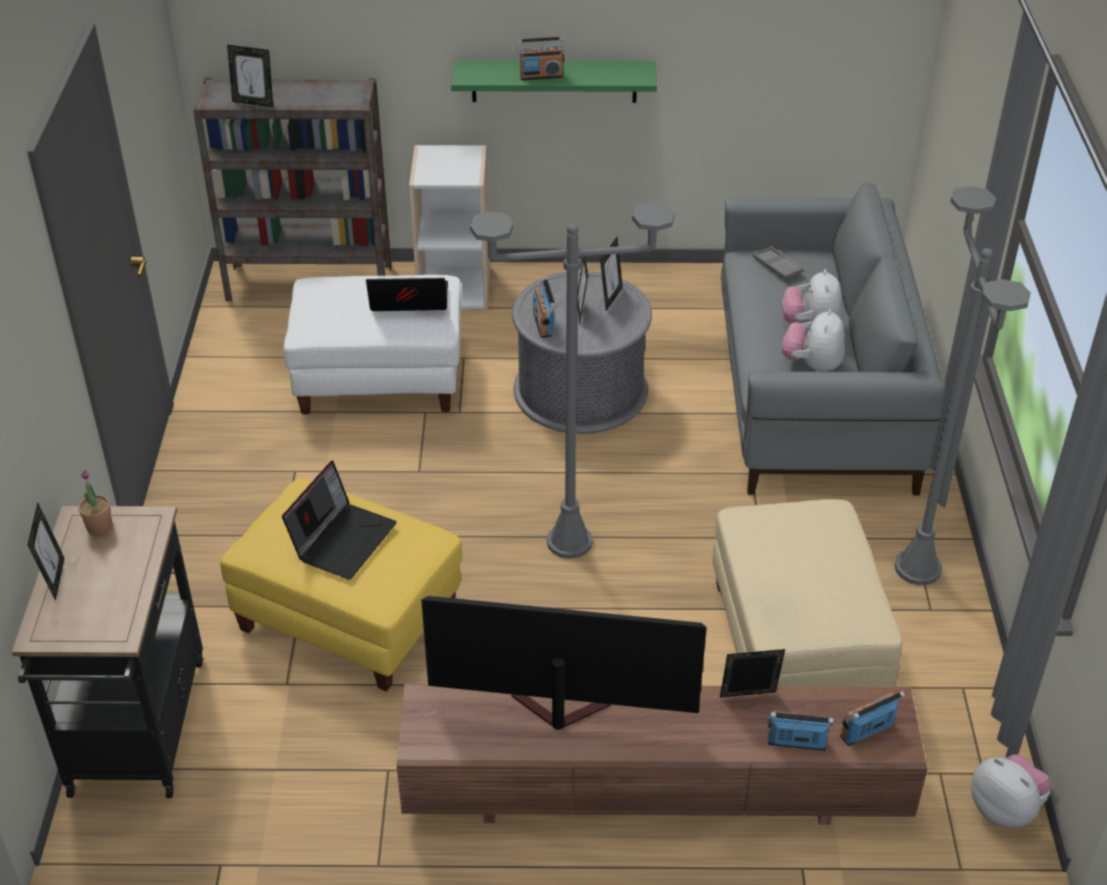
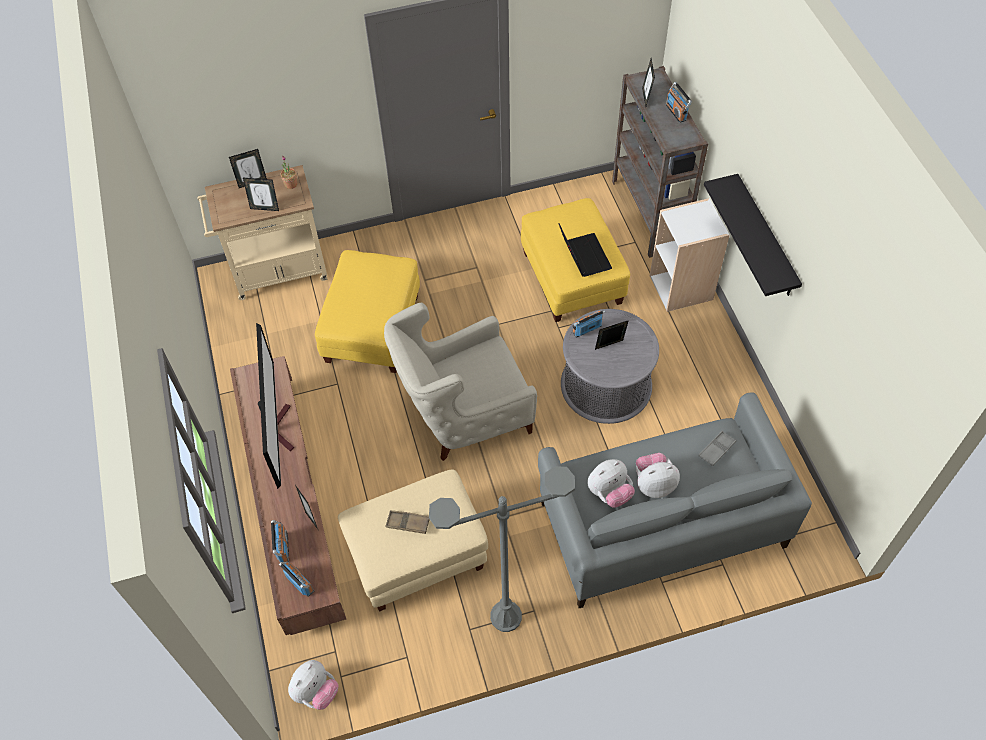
camera: 75 degrees right, 15 degrees up
black cart [12,506,205,798] -> beige cart [197,165,327,300]
laptop [282,460,397,580] -> none
white ottoman [284,275,461,415] -> yellow ottoman [521,198,630,322]
green shelf [451,60,657,103] -> black shelf [704,174,802,296]
grey floor lamp [470,201,675,559] -> beige armchair [384,303,537,461]
radio [517,37,565,80] -> radio moved to [666,82,692,123]
picture frame [600,237,623,311] -> picture frame moved to [243,178,279,211]
plush toy [782,309,845,372] -> plush toy turned 150 degrees clockwise [587,459,635,508]
none -> brown tray [385,510,430,534]

